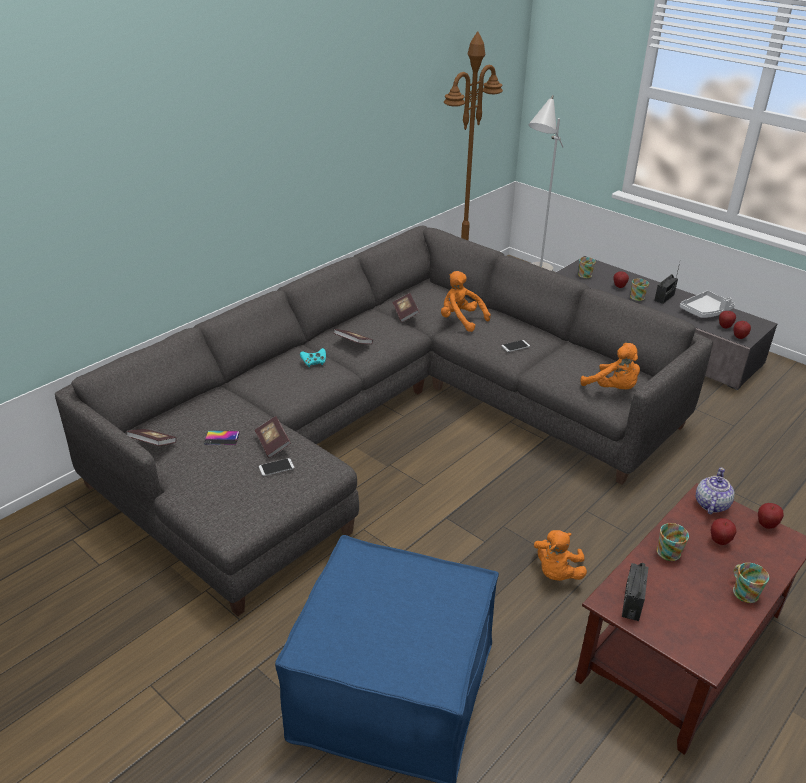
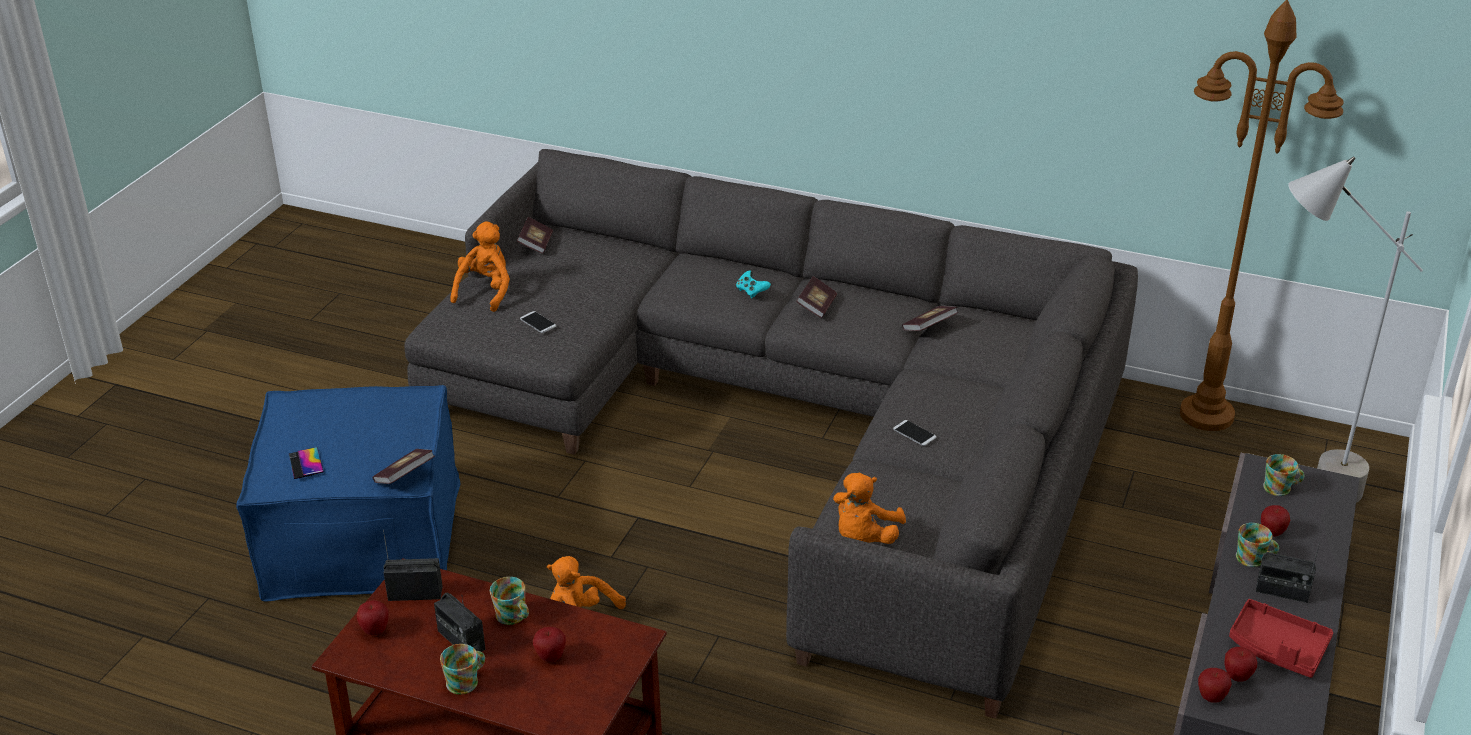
camera: 70 degrees right, 0 degrees up
phone [204,430,240,445] -> phone moved to [289,447,324,479]
book [255,416,291,458] -> book moved to [373,449,435,484]
orange plush toy [441,271,491,332] -> orange plush toy moved to [450,221,510,312]
grey tray [680,291,735,318] -> red tray [1229,599,1333,678]
teapot [696,468,734,514] -> none
apple [758,503,784,529] -> apple moved to [357,600,388,635]
none -> radio [434,593,485,652]

